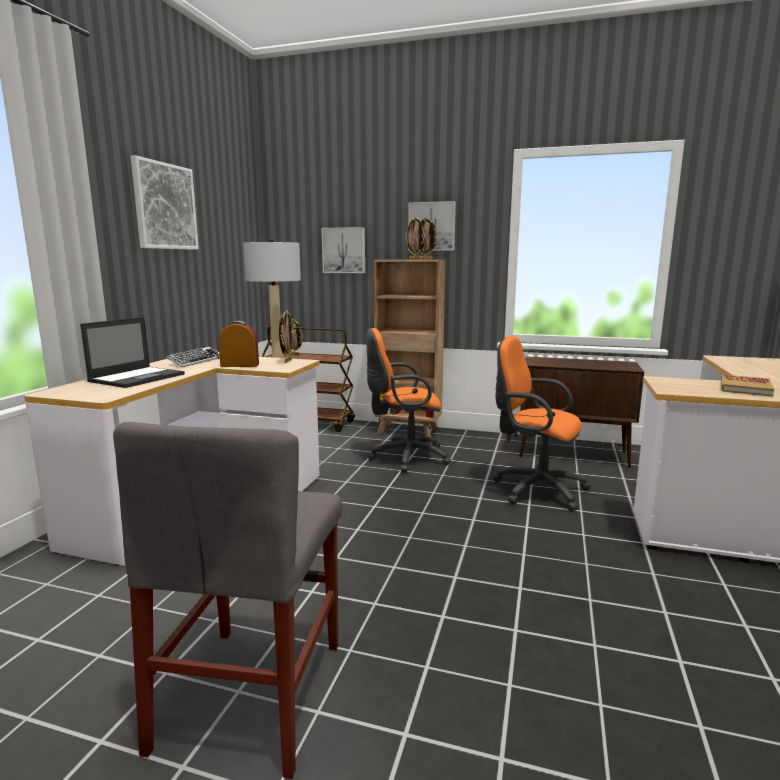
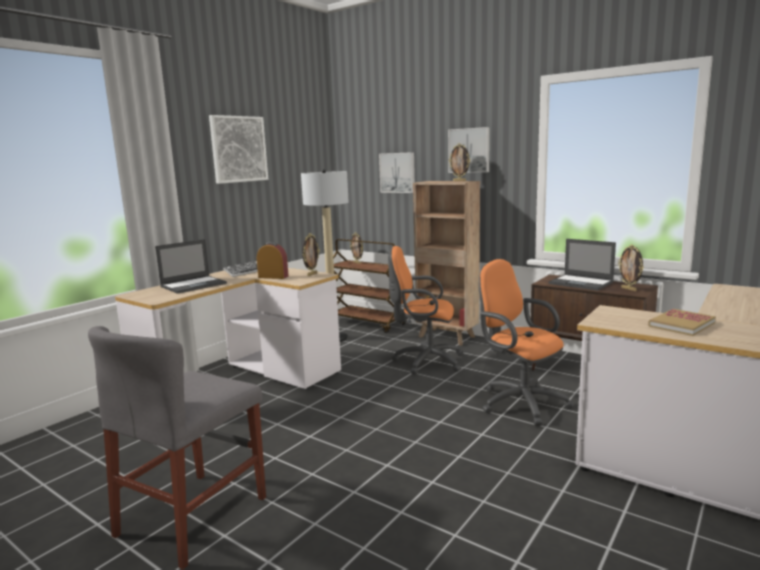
camera: 20 degrees right, 0 degrees up
picture frame [405,216,426,259] -> picture frame moved to [618,245,643,291]
none -> laptop [548,239,616,291]

